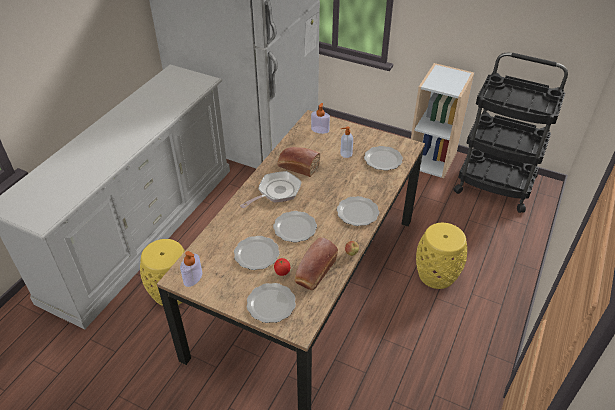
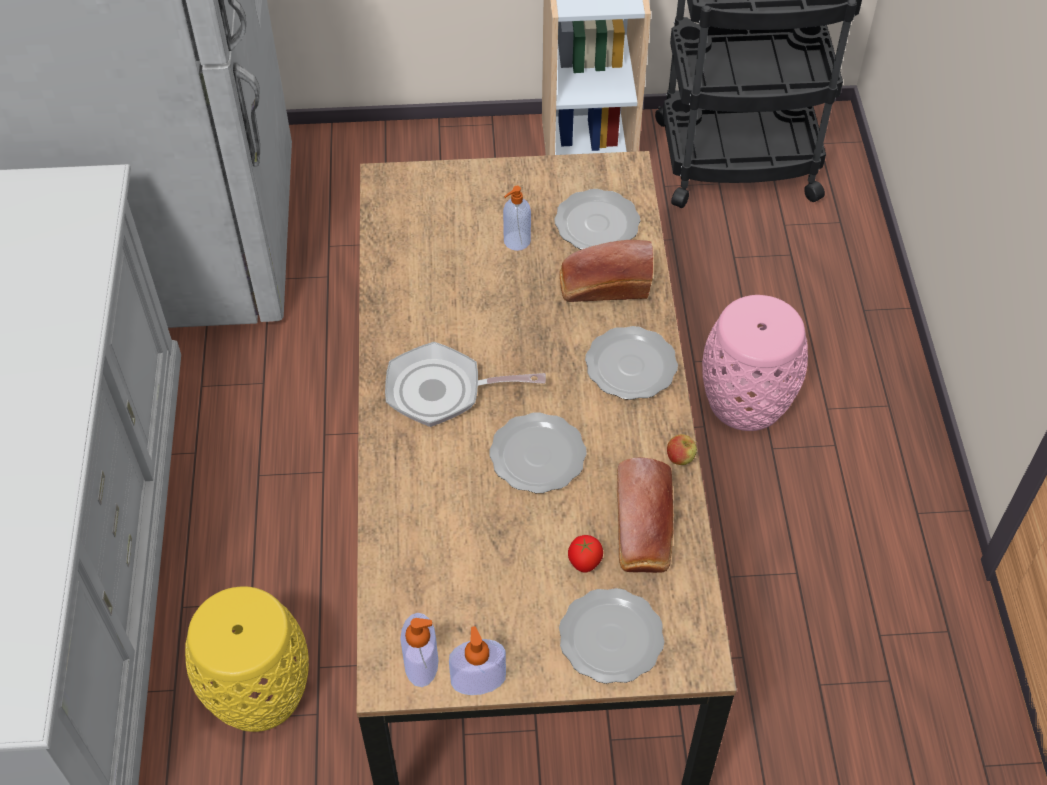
camera: 30 degrees left, 10 degrees up
plate [234,236,280,270] -> none
frying pan [240,171,302,208] -> frying pan turned 105 degrees counterclockwise [385,342,546,427]
bread [277,147,320,177] -> bread moved to [560,240,653,302]
soap dispenser [311,103,330,134] -> soap dispenser moved to [449,626,506,695]
yellow stool [416,223,467,289] -> pink stool [702,295,808,431]

